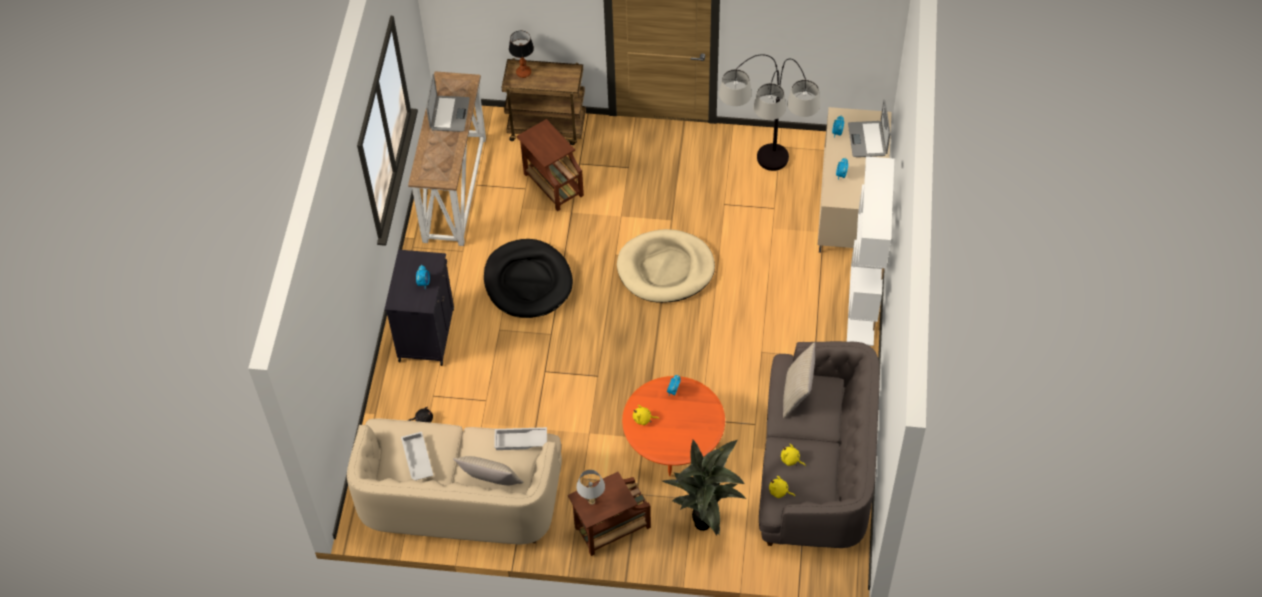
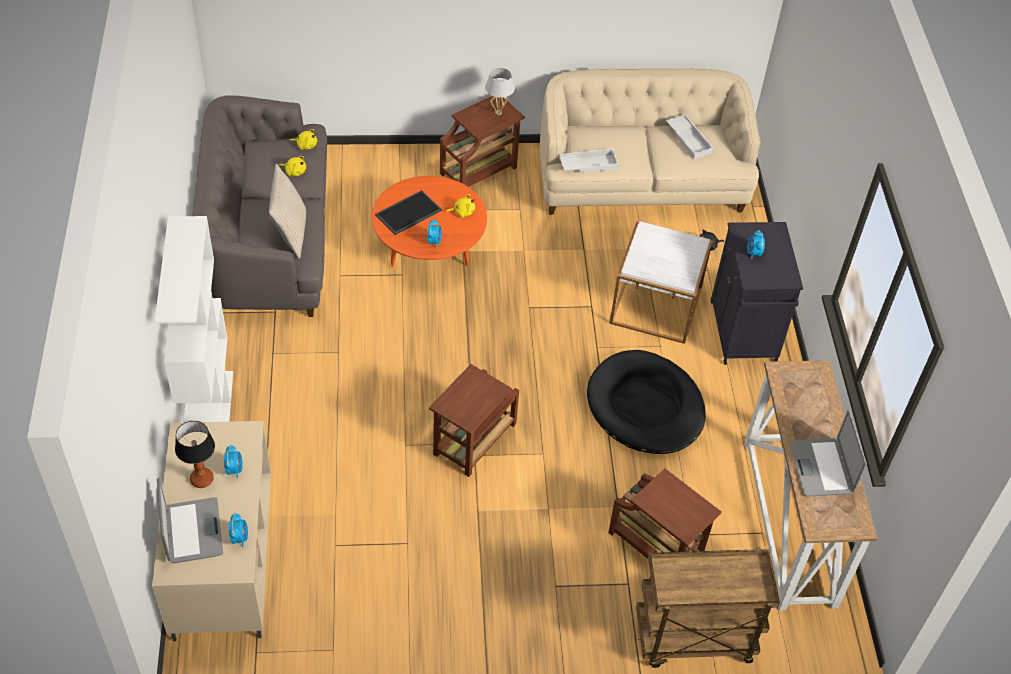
camera: 165 degrees right, 5 degrees down
beige pillow [453,456,524,485] -> none
table lamp [509,30,534,78] -> table lamp moved to [175,421,215,488]
beige dog bed [617,229,715,303] -> brown side table [429,364,519,477]
potted plant [663,440,746,536] -> none
floor lamp [719,54,821,171] -> none
none -> tray [375,190,442,235]
none -> white side table [609,221,713,344]

